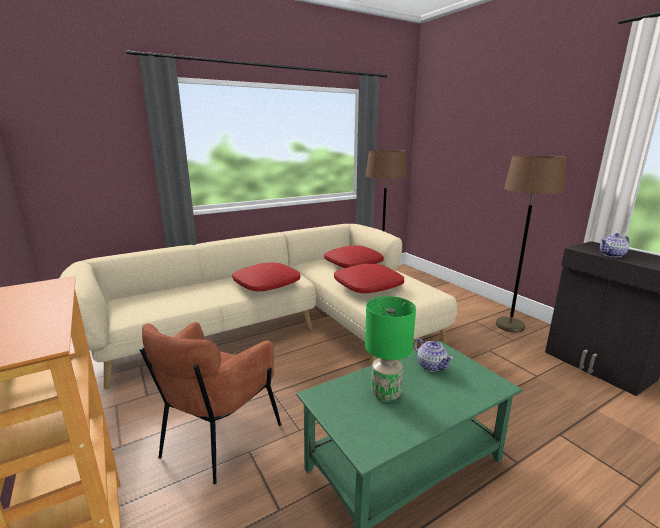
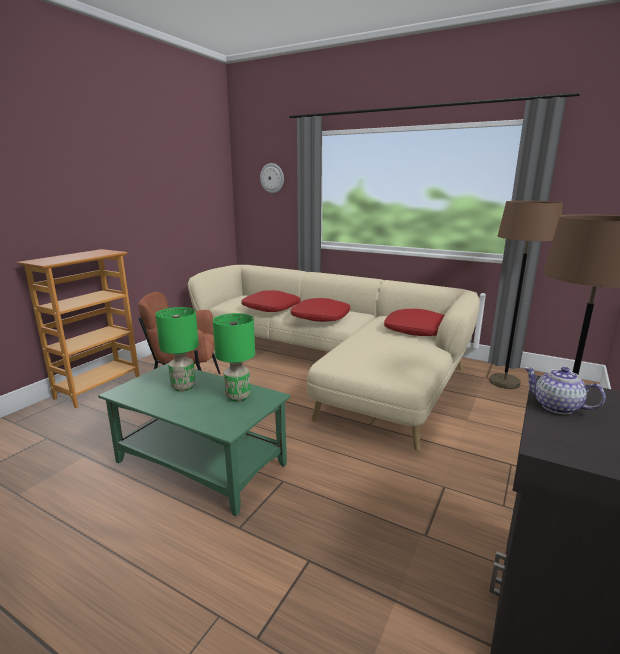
camera: 60 degrees right, 0 degrees up
red pillow [334,264,404,293] -> red pillow moved to [241,290,300,312]
teapot [414,338,454,372] -> green table lamp [213,313,255,402]
none -> wall clock [260,163,284,193]

